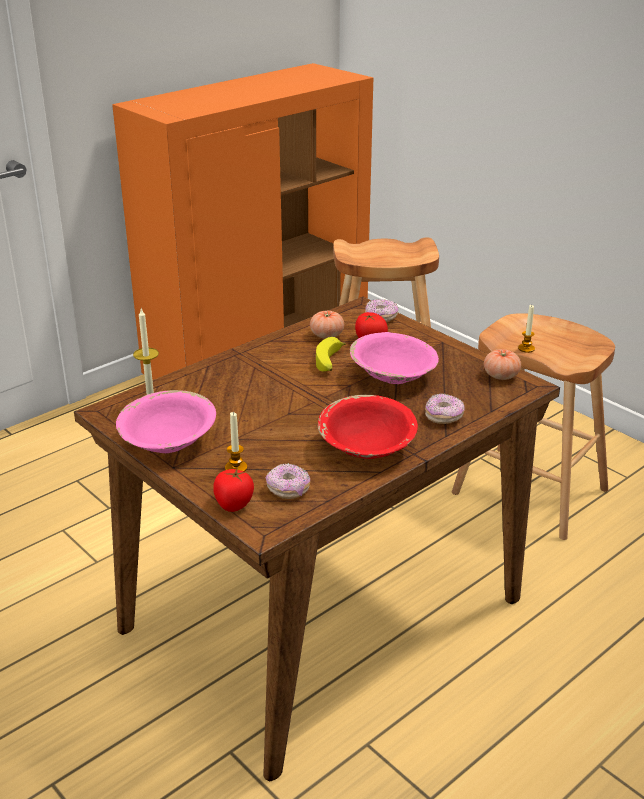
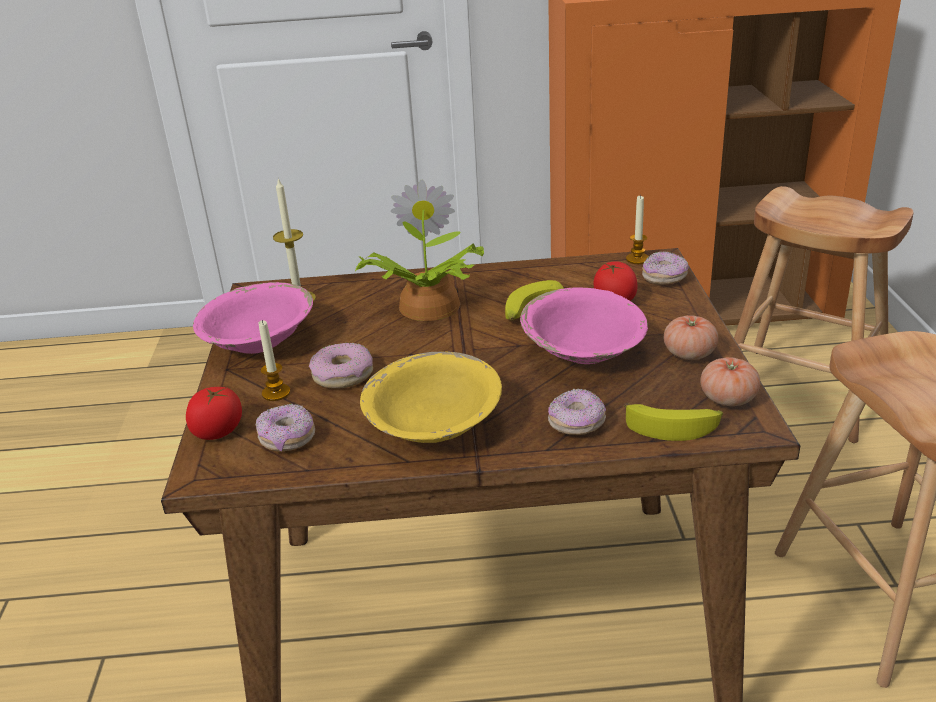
camera: 40 degrees right, 0 degrees up
tomato [310,311,344,339] -> tomato moved to [664,315,718,360]
red bowl [318,395,418,459] -> yellow bowl [360,351,502,443]
candle [518,305,535,353] -> candle moved to [626,195,649,264]
none -> donut [309,343,373,389]
none -> potted plant [355,180,484,321]
none -> banana [624,403,723,441]

